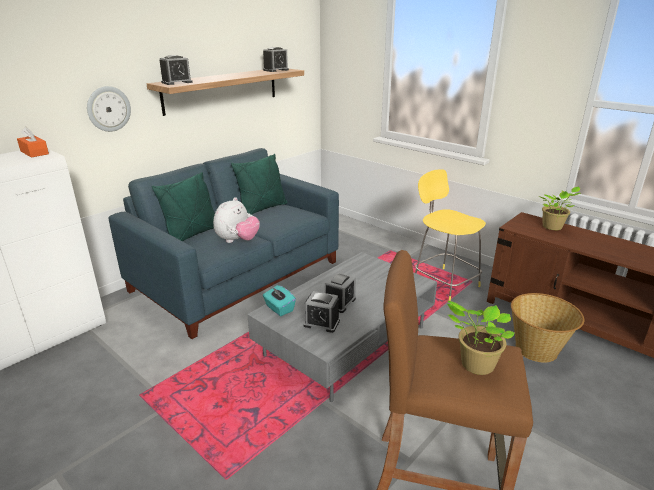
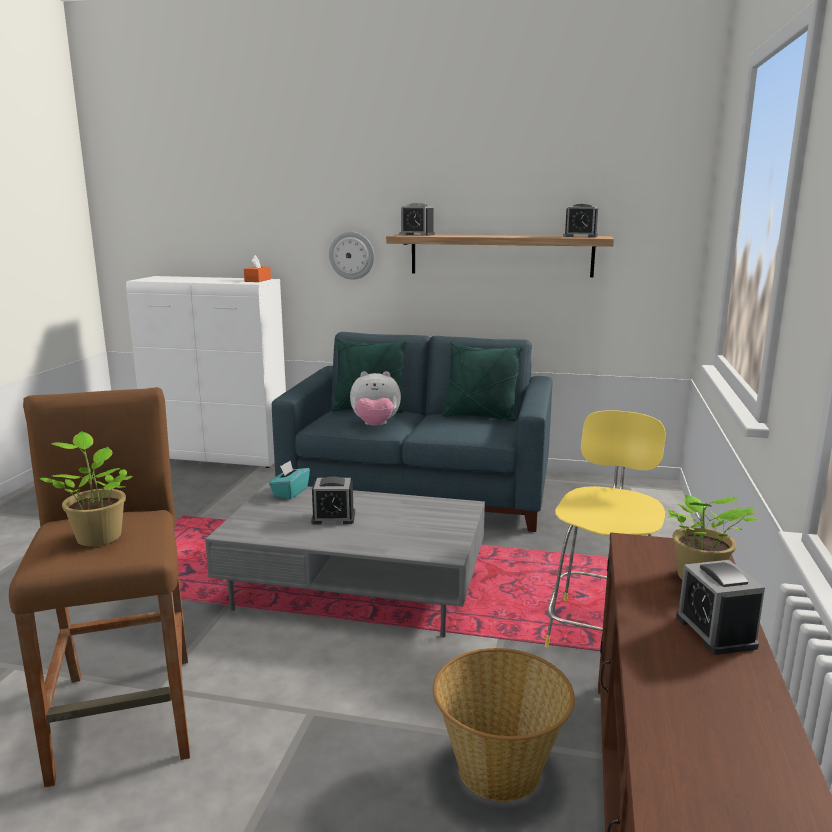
camera: 60 degrees right, 10 degrees down
alarm clock [304,291,340,333] -> alarm clock moved to [676,560,765,655]

